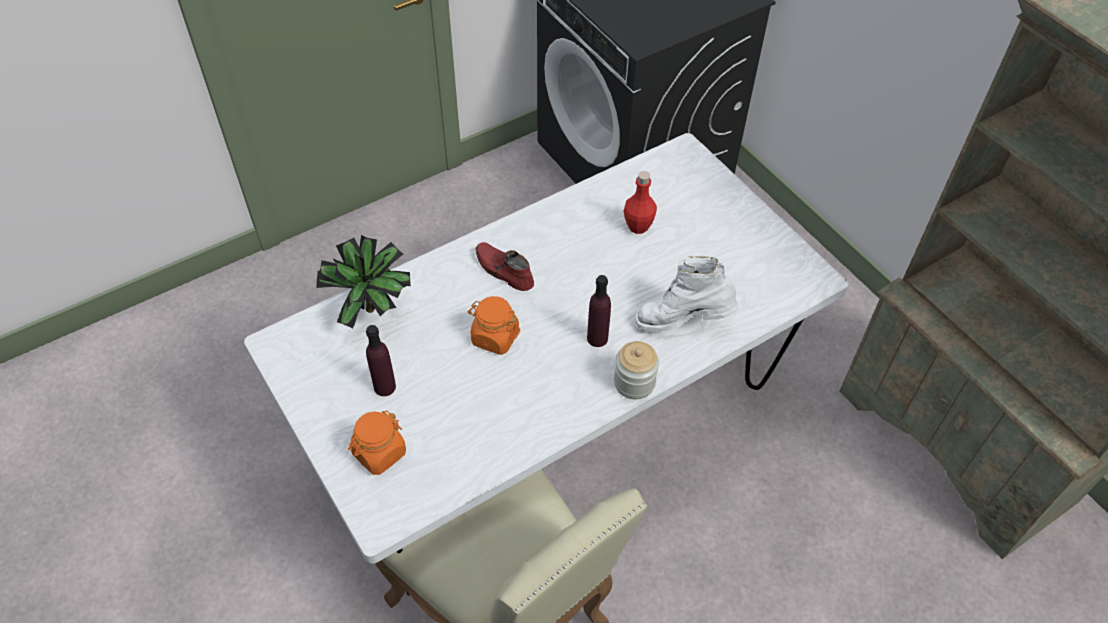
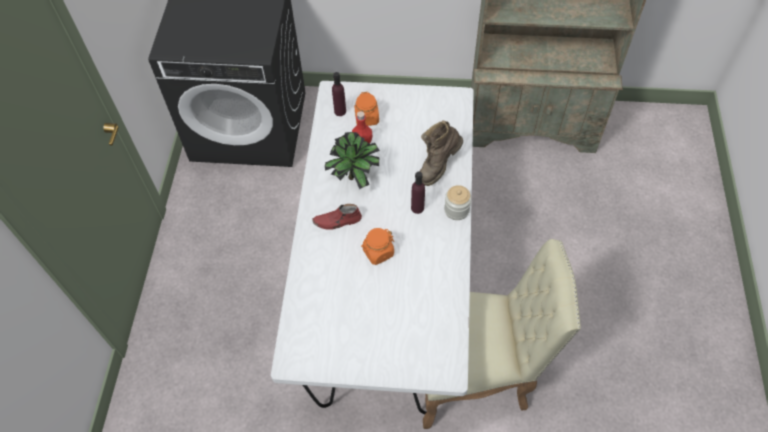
camera: 50 degrees left, 5 degrees up
potted plant [316,235,411,329] -> potted plant moved to [325,132,380,189]
orange jar [348,410,406,475] -> orange jar moved to [354,92,379,126]
purple bottle [366,325,396,396] -> purple bottle moved to [332,72,346,116]
white boot [635,256,738,332] -> brown boot [420,120,463,186]

